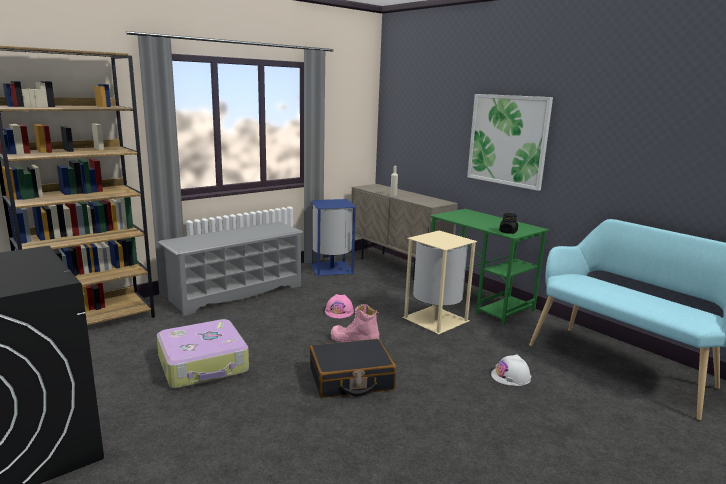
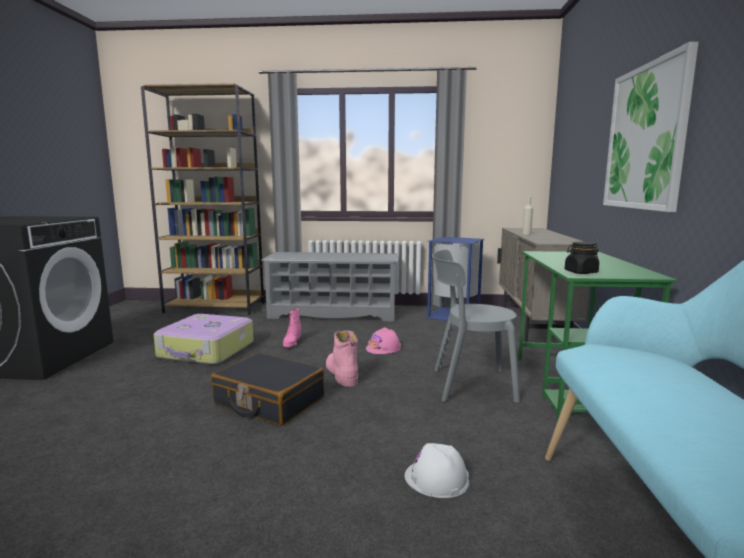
camera: 45 degrees right, 5 degrees down
beige trash can [402,230,478,334] -> grey chair [432,249,520,403]
none -> pink boot [283,308,301,347]

